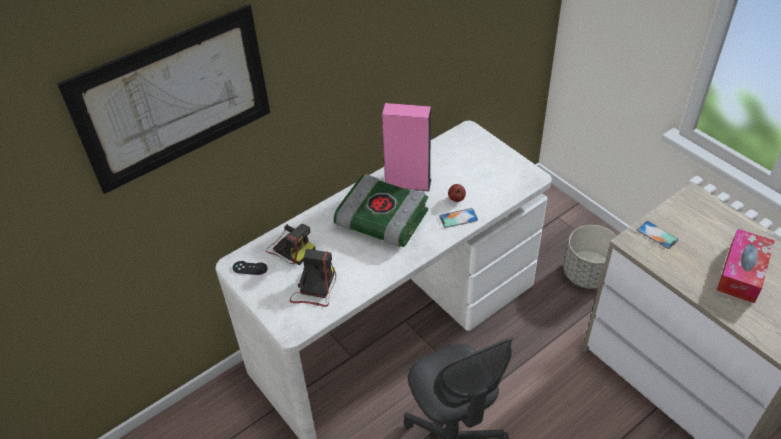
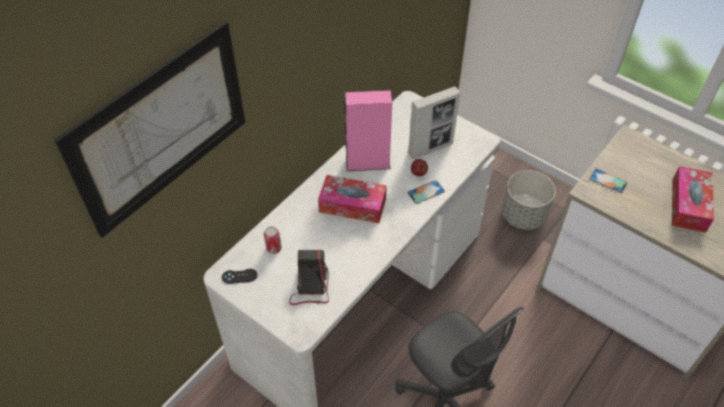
camera: 15 degrees left, 5 degrees up
camera [266,224,315,265] -> can [264,226,282,254]
book [333,174,428,247] -> tissue box [318,175,387,223]
none -> picture frame [408,86,460,159]

